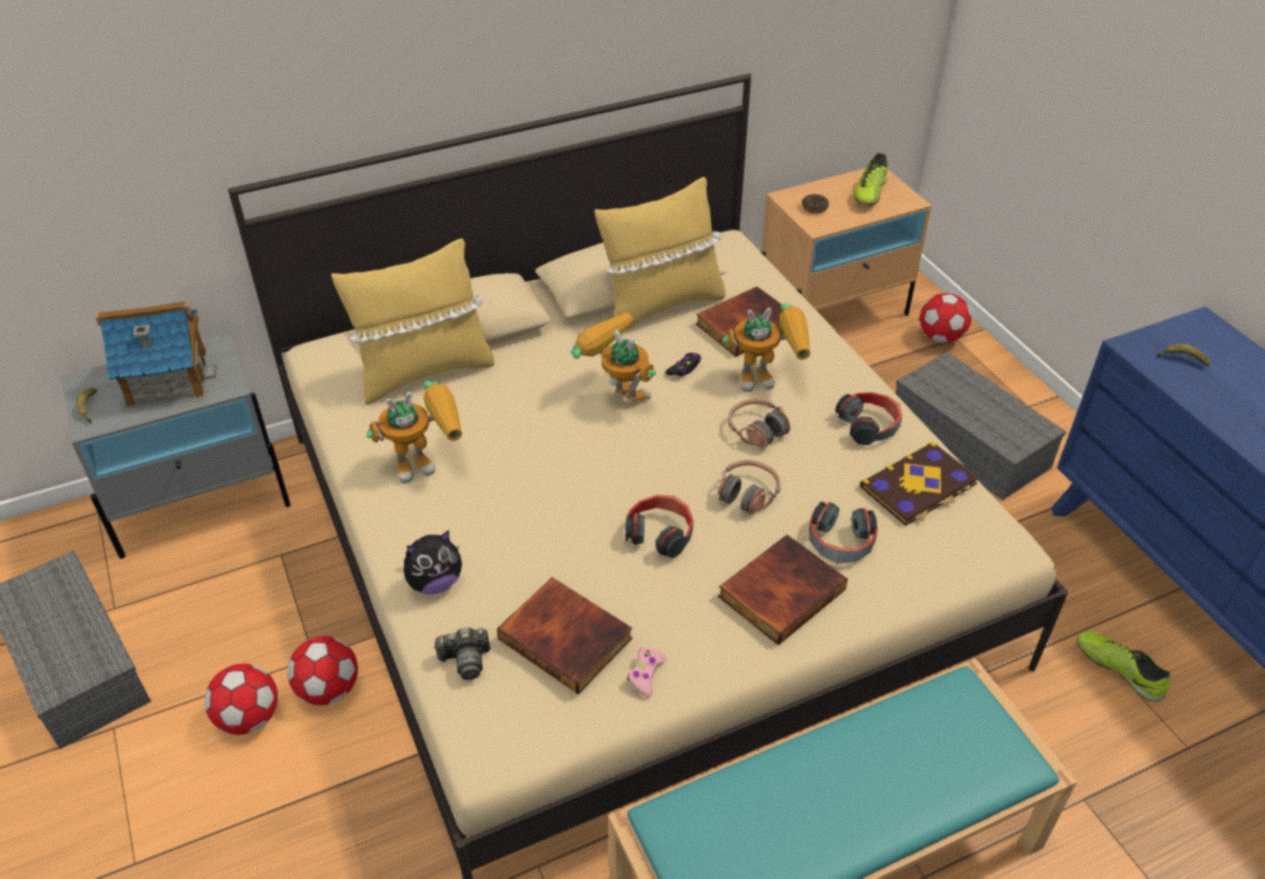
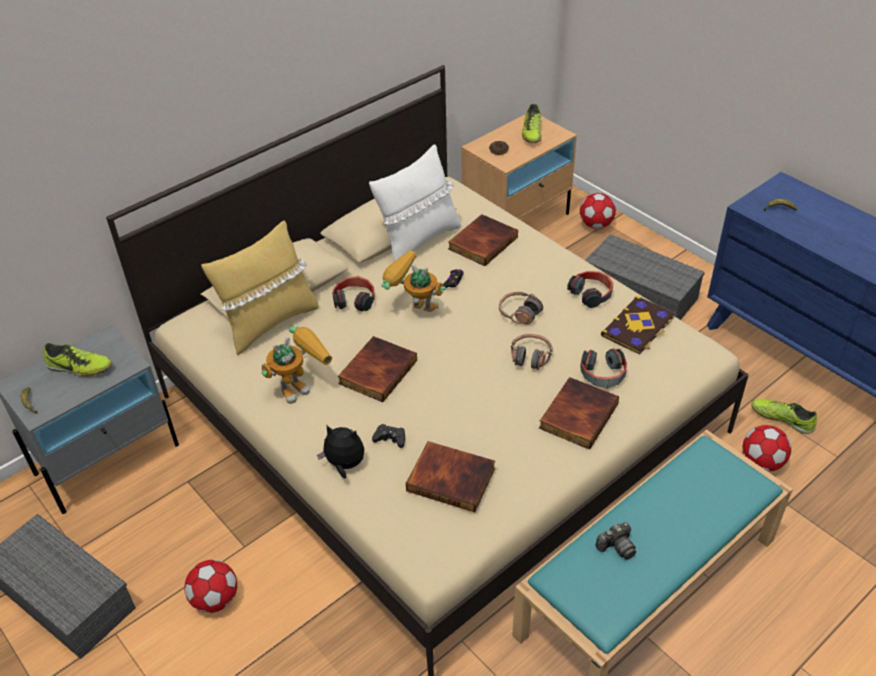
camera: 15 degrees left, 0 degrees up
toy house [95,301,216,408] -> shoe [43,343,112,377]
football [287,636,358,705] -> football moved to [742,425,791,472]
plush toy [404,530,462,594] -> plush toy turned 120 degrees counterclockwise [317,425,364,479]
camera [434,627,490,680] -> camera moved to [595,522,636,560]
yellow pillow [594,177,725,331] -> white pillow [369,144,461,262]
headphones [625,495,694,558] -> headphones moved to [332,276,374,311]
pink game controller [627,648,667,697] -> none
toy robot [723,303,810,392] -> none
none -> book [338,336,417,402]
none -> black game controller [372,424,405,448]

